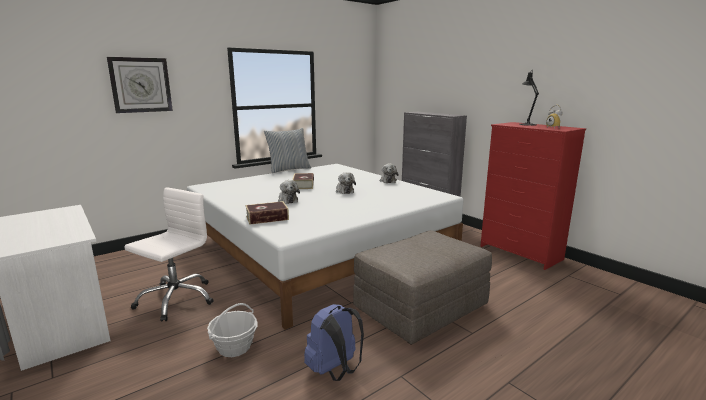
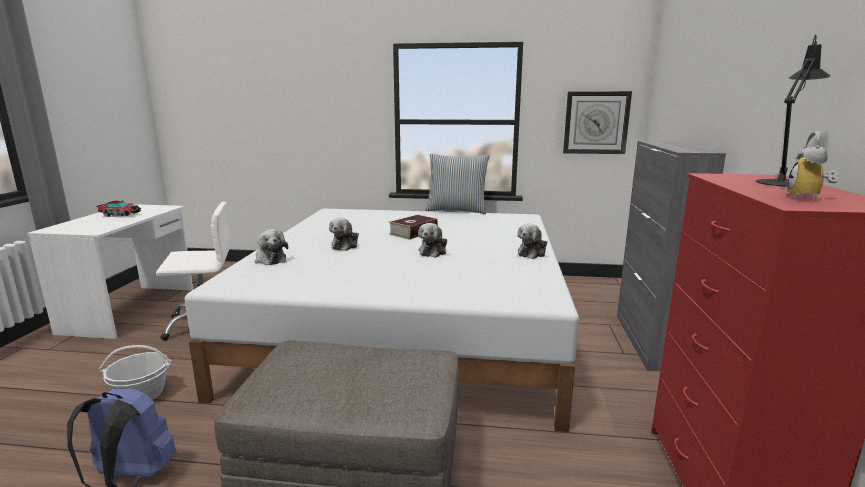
camera: 45 degrees right, 0 degrees up
wall clock [107,57,173,113] -> wall clock moved to [563,91,632,154]
book [245,201,289,225] -> plush toy [255,229,288,265]
none -> toy truck [97,200,141,217]

